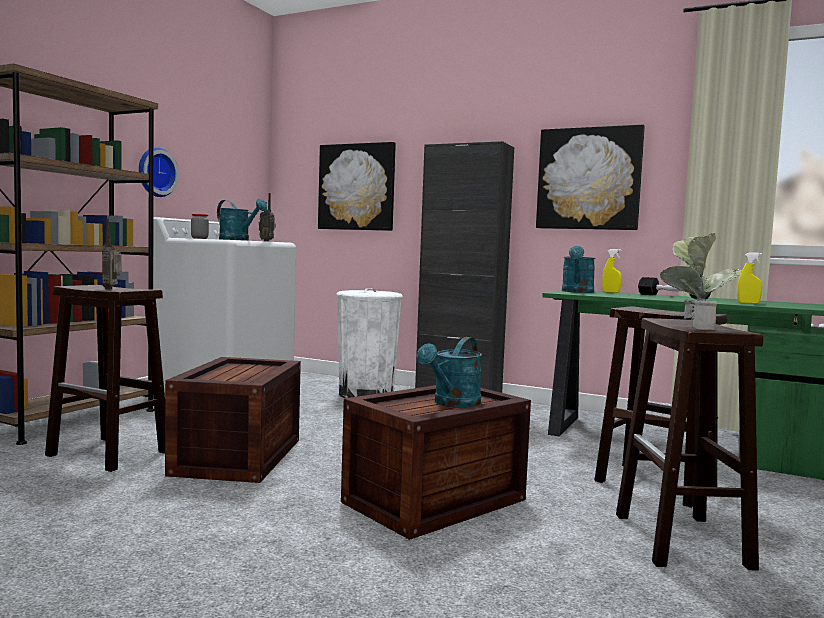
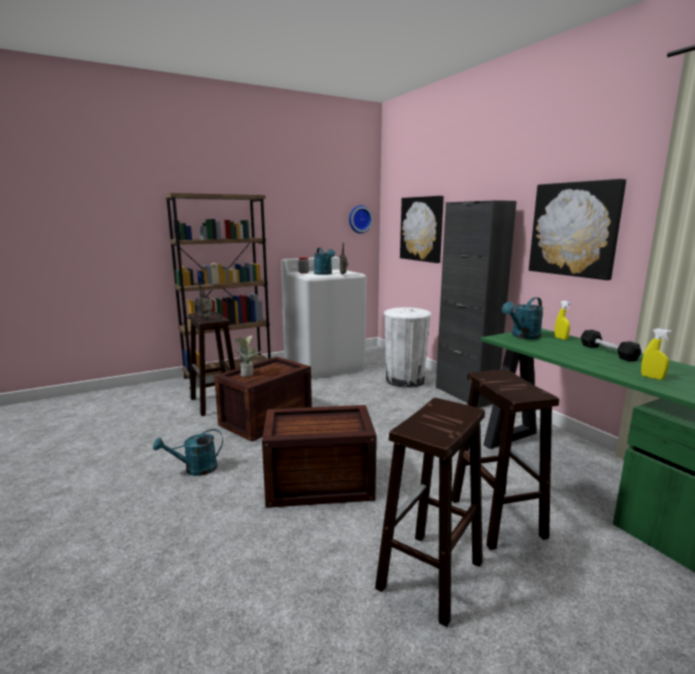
camera: 35 degrees right, 10 degrees up
wall clock [139,147,179,197] -> wall clock moved to [349,205,373,234]
turquoise watering can [417,337,482,408] -> turquoise watering can moved to [153,429,223,476]
potted plant [660,233,743,330] -> potted plant moved to [234,335,261,377]

